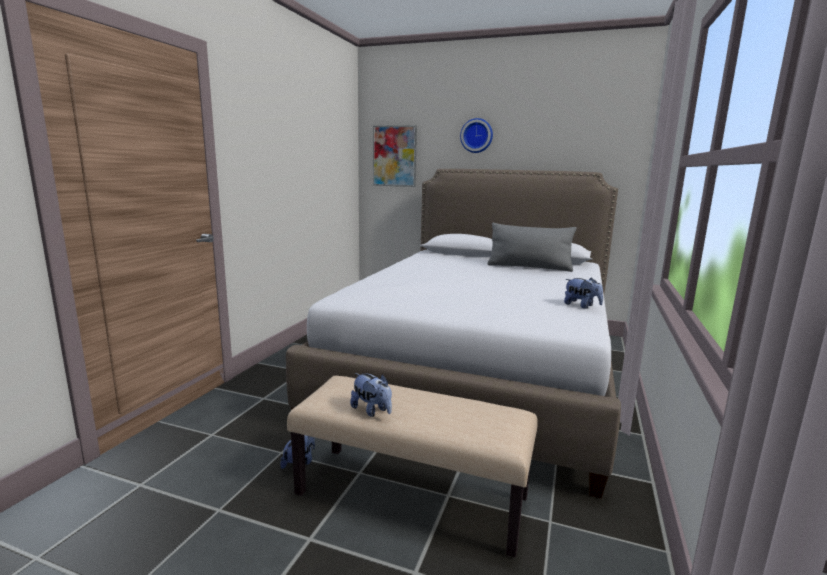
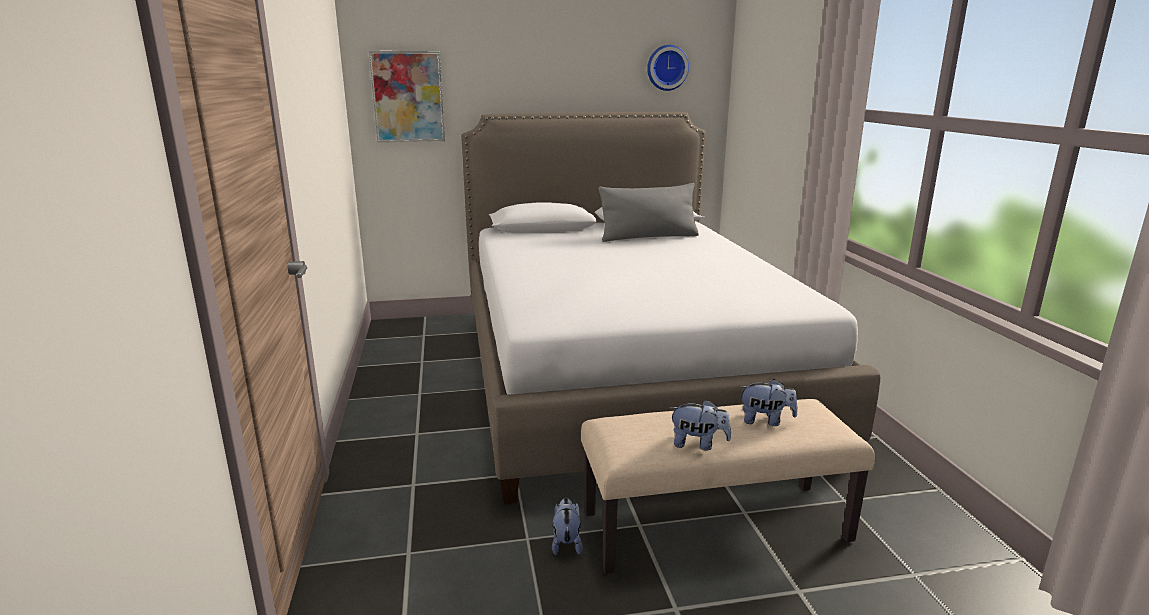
camera: 30 degrees left, 5 degrees up
wall clock [460,118,493,153] -> wall clock moved to [647,45,689,91]
plush toy [564,278,603,309] -> plush toy moved to [739,379,798,426]

